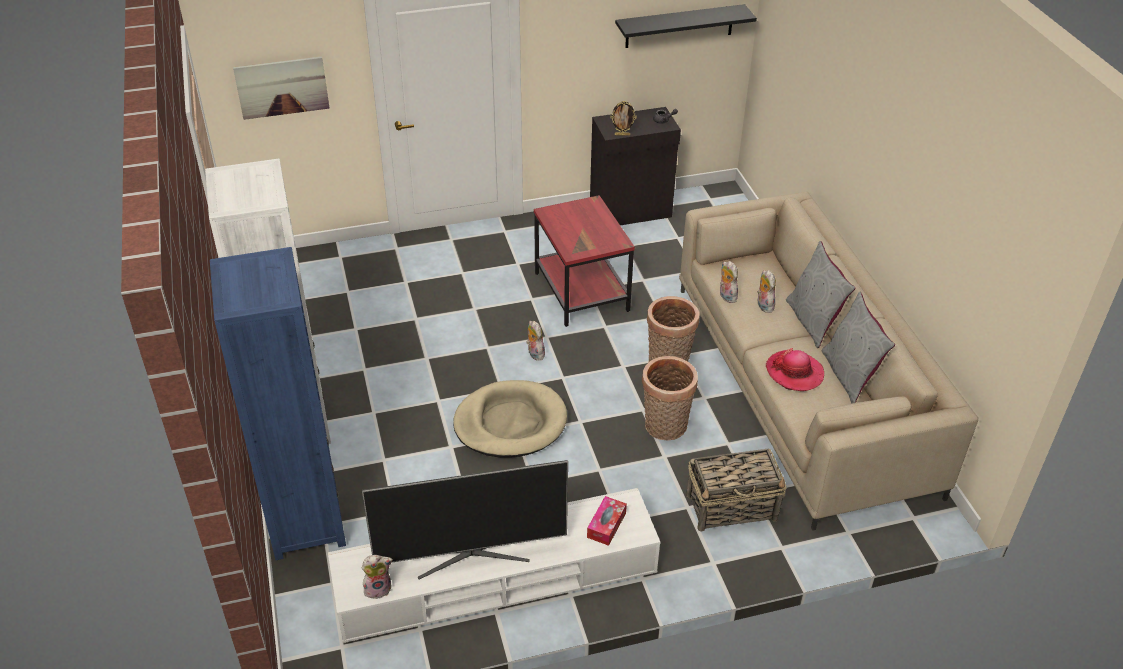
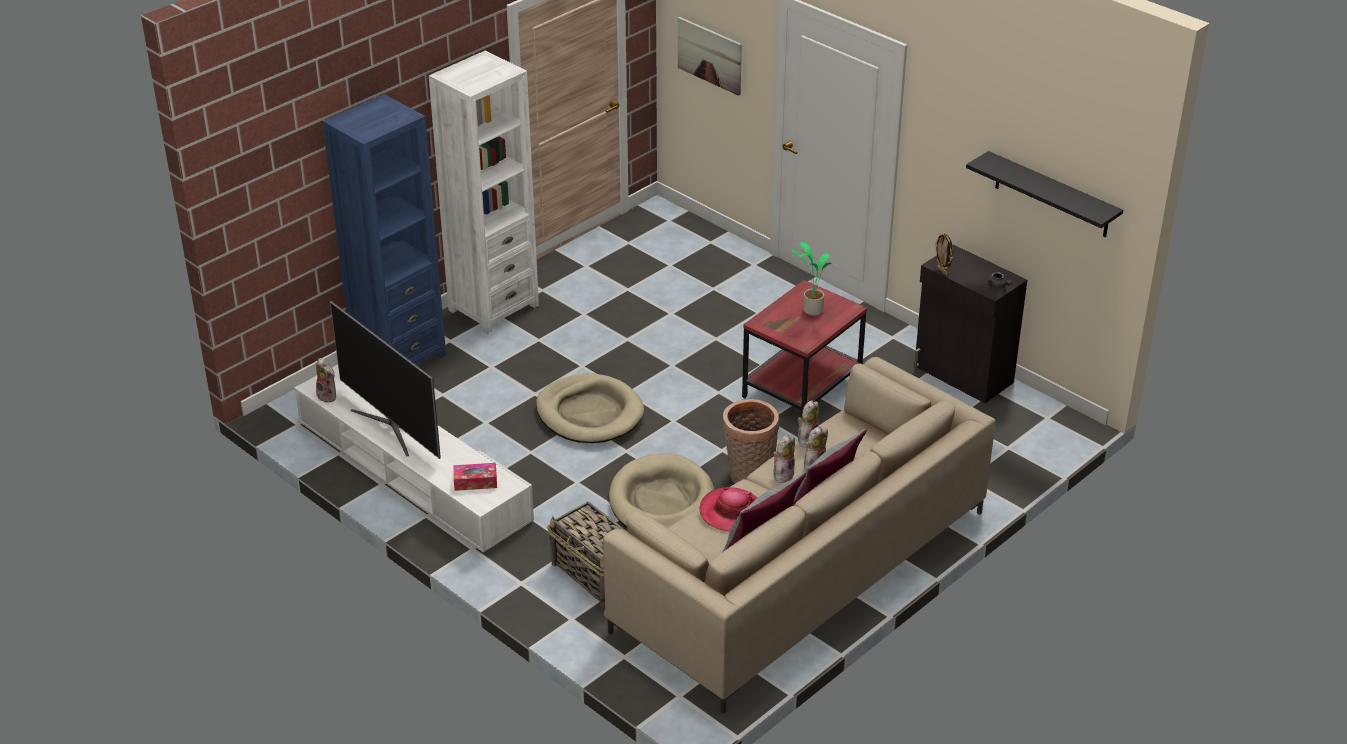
camera: 60 degrees right, 5 degrees down
plush toy [526,321,545,360] -> plush toy moved to [774,435,795,483]
basket [642,356,698,441] -> beige dog bed [609,454,715,528]
none -> potted plant [791,242,836,315]

